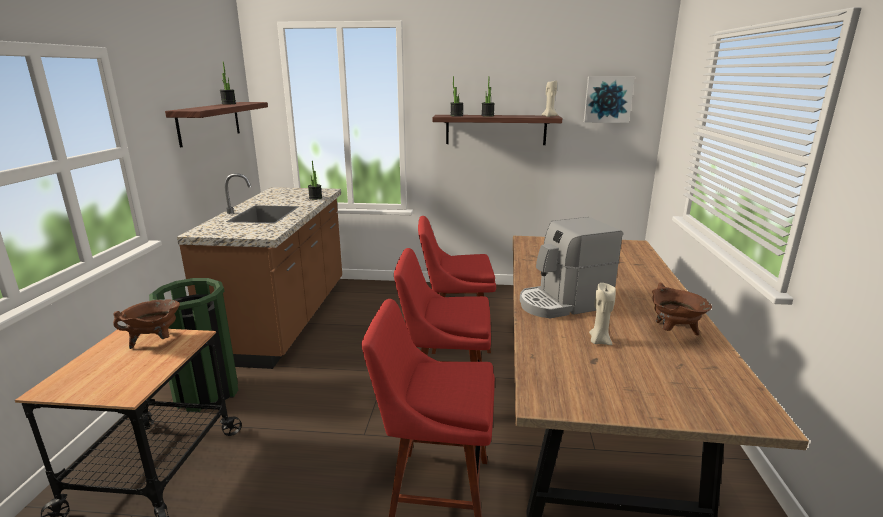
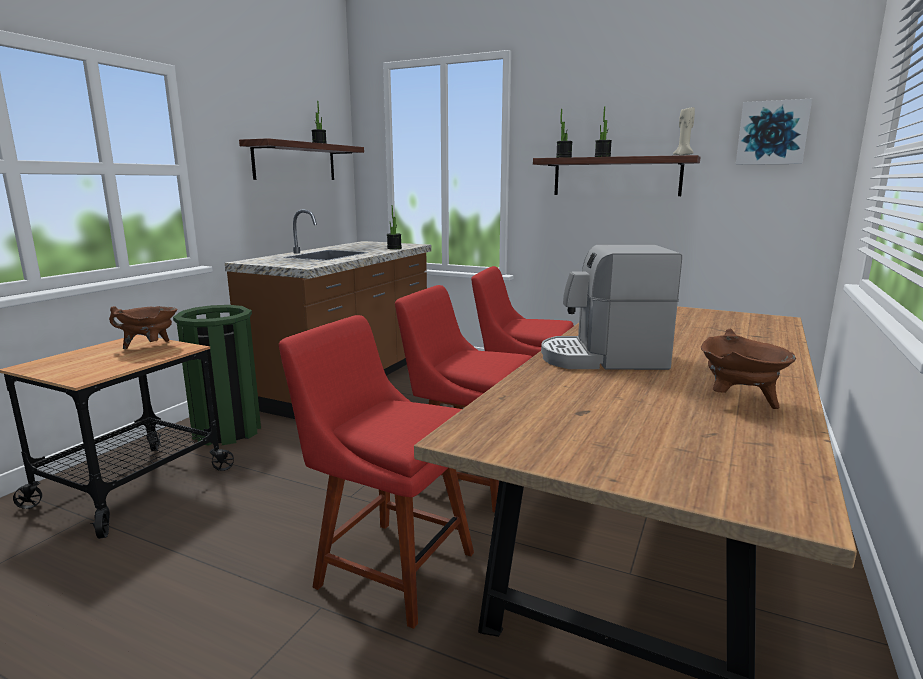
camera: 20 degrees right, 5 degrees down
beige candle [589,283,616,345] -> none

